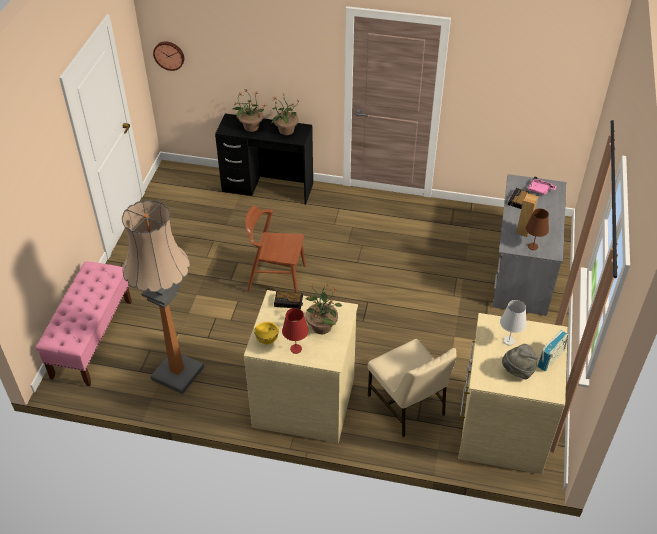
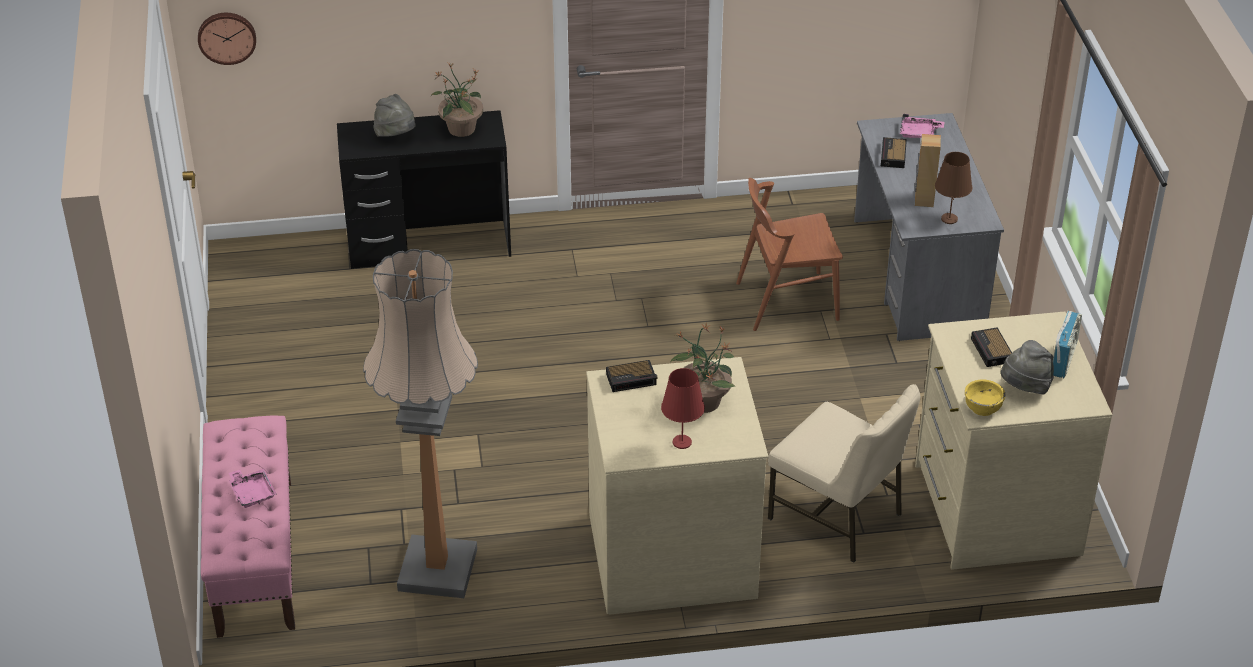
camera: 20 degrees left, 5 degrees down
potted plant [232,89,265,132] -> grey hat [374,94,415,137]
brown chair [245,206,306,293] -> brown chair moved to [736,178,843,331]
yellow bowl [254,322,279,345] -> yellow bowl moved to [965,380,1005,416]
white table lamp [500,300,527,346] -> alarm clock [971,327,1012,367]
none -> pink tray [229,469,277,508]

